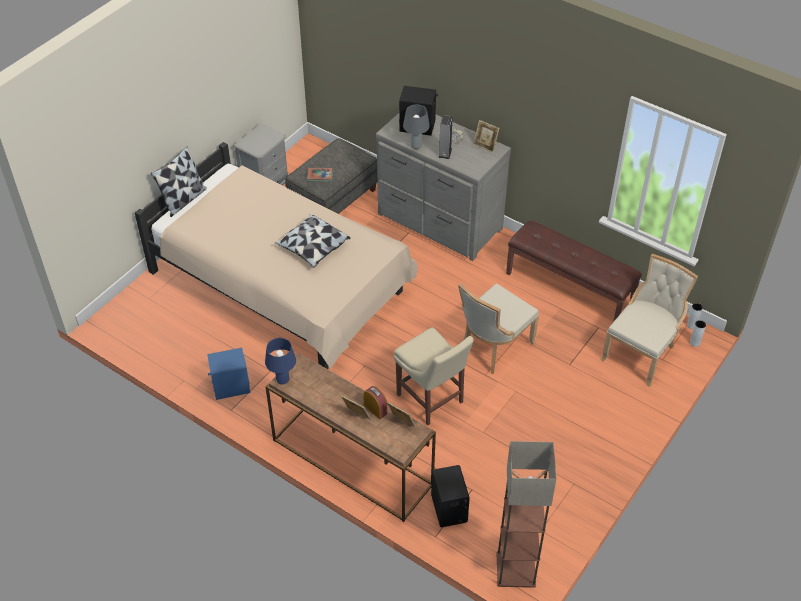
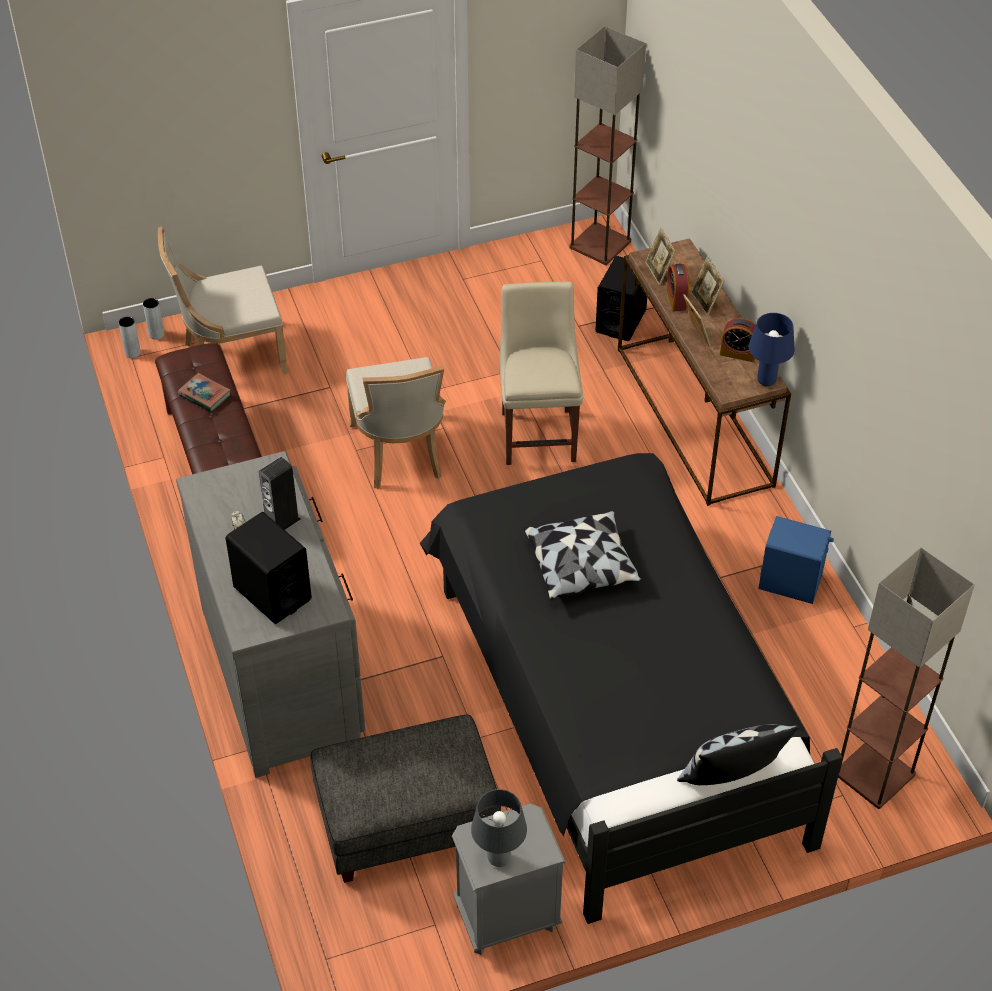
camera: 145 degrees left, 0 degrees up
beige bed [135,142,418,369] -> black bed [420,453,843,924]
book [307,168,333,182] -> book moved to [178,373,231,412]
grey table lamp [403,104,430,149] -> grey table lamp moved to [471,789,527,867]
beige chair [458,283,539,374] -> beige chair turned 90 degrees clockwise [346,357,446,489]
picture frame [473,120,499,152] -> picture frame moved to [683,294,711,347]
none -> alarm clock [720,318,756,362]
none -> floor lamp [838,548,975,809]

